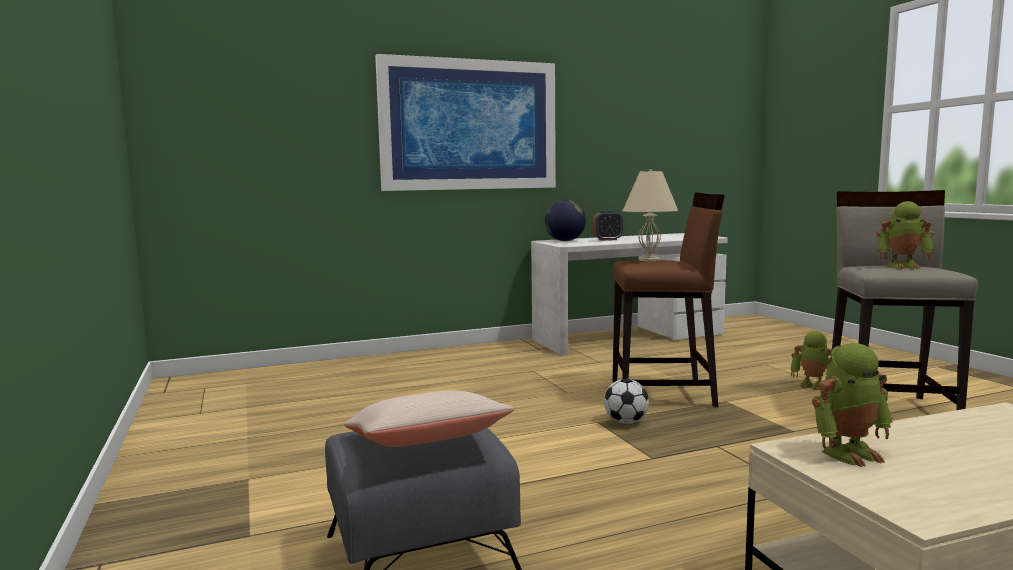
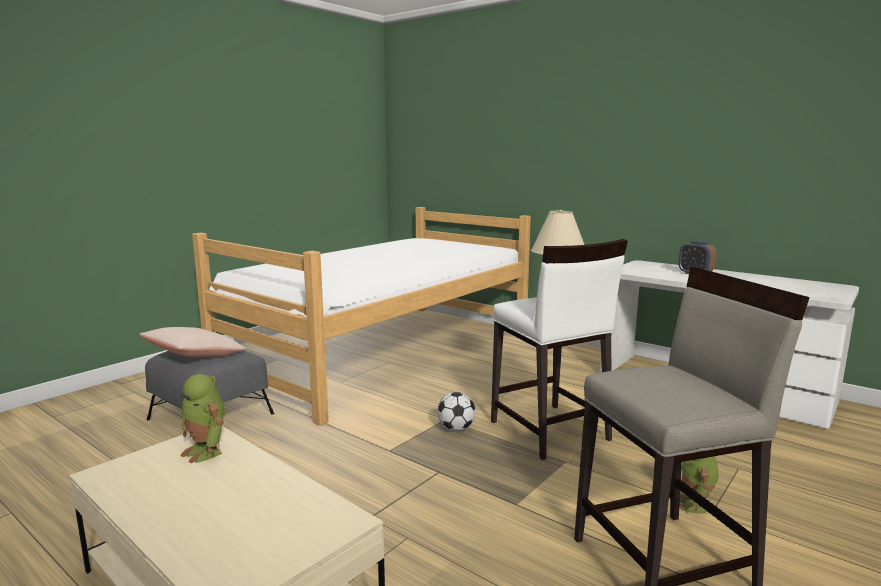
camera: 60 degrees right, 5 degrees up
picture [375,54,556,191] -> none
globe [545,200,586,241] -> none
brown stool [613,192,725,407] -> white stool [491,239,628,460]
toy robot [876,201,934,269] -> none
none -> bed [192,207,531,426]

